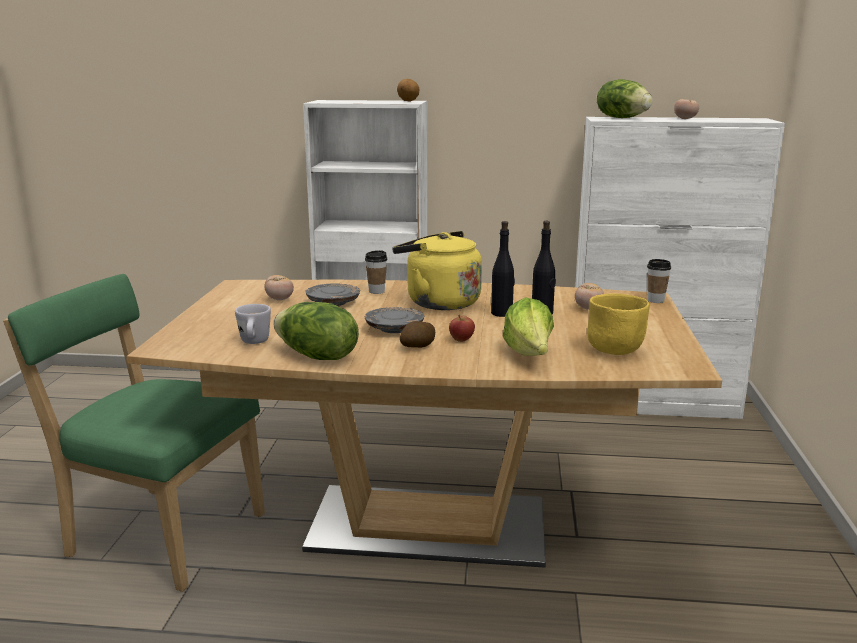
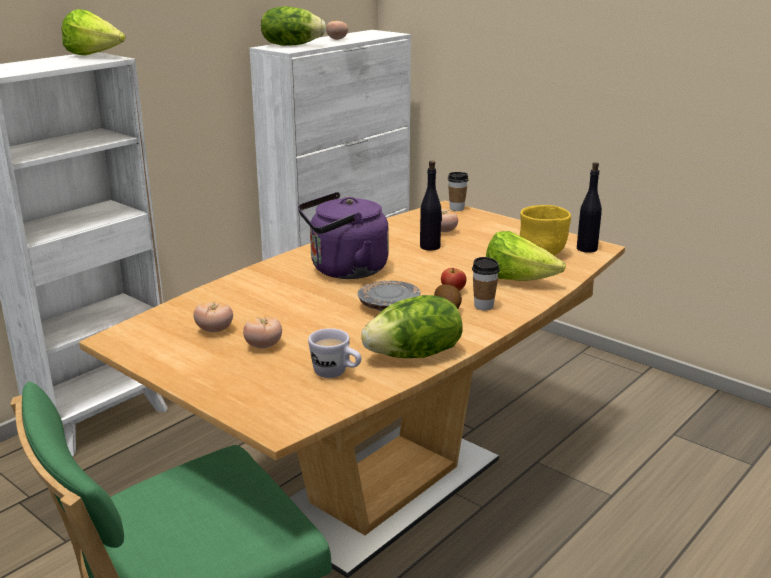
camera: 55 degrees left, 5 degrees up
grey plate [305,283,360,306] -> none
cup [365,250,387,294] -> cup moved to [472,257,500,311]
yellow kettle [392,231,482,310] -> purple kettle [298,192,389,279]
potato [397,79,419,102] -> lettuce [62,9,126,55]
black bottle [491,221,515,317] -> black bottle moved to [577,162,602,253]
none -> tomato [243,316,282,348]

